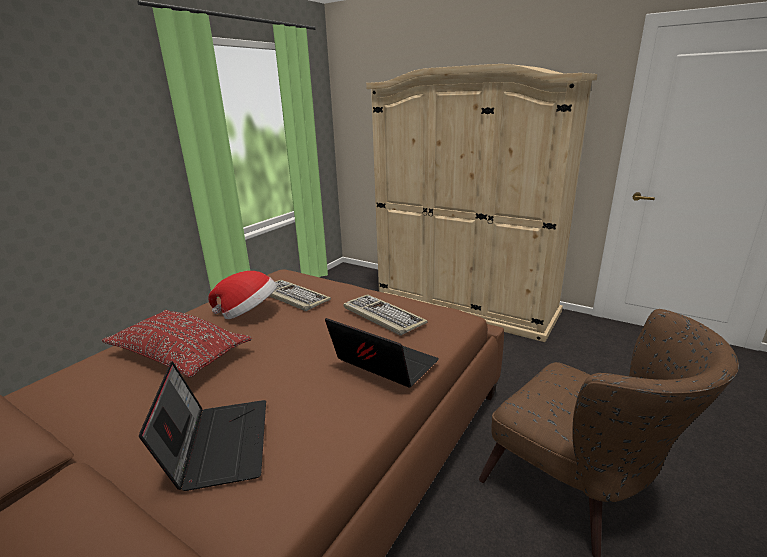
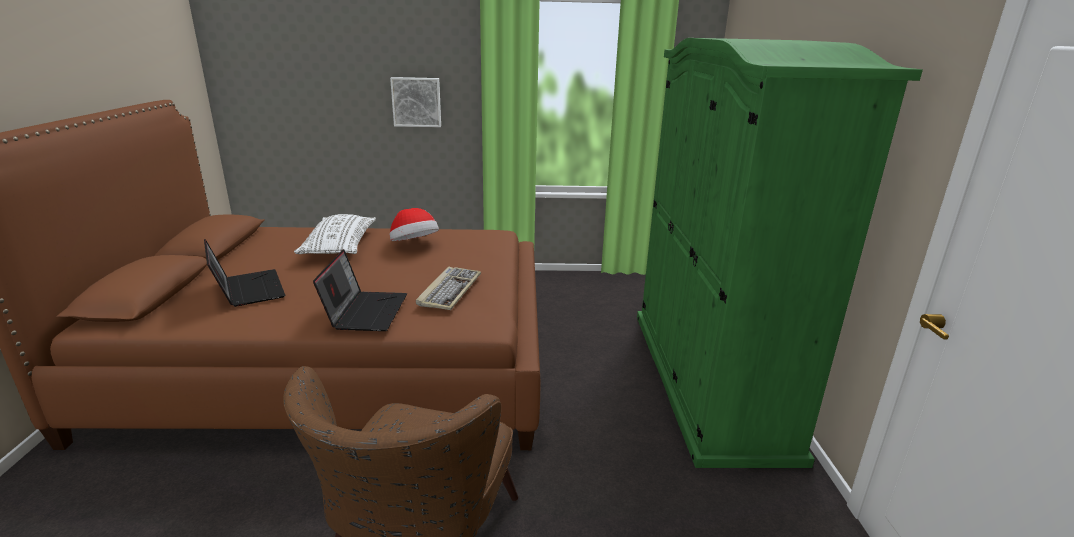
camera: 55 degrees right, 0 degrees up
red pillow [102,310,252,378] -> white pillow [294,214,376,254]
laptop [139,361,266,491] -> laptop turned 75 degrees counterclockwise [204,239,285,307]
keyboard [270,280,331,311] -> none
beige wardrobe [366,64,597,342] -> green wardrobe [637,38,923,468]
none -> picture [390,77,441,127]

